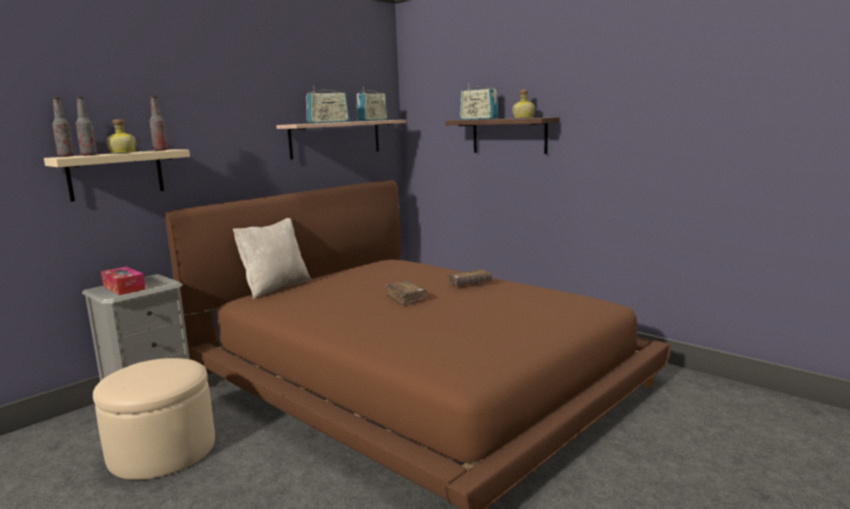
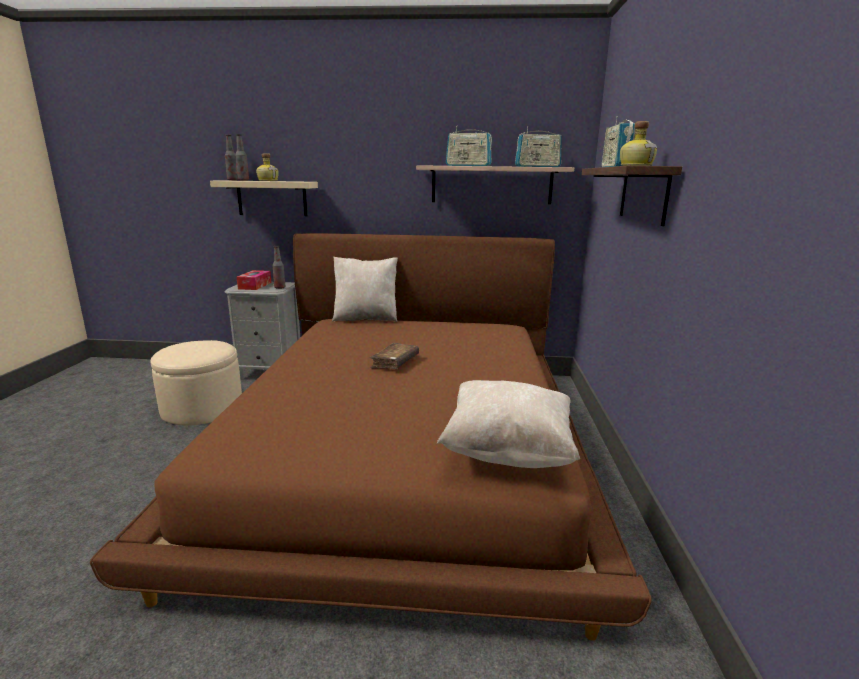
camera: 50 degrees right, 5 degrees up
bottle [150,96,168,151] -> bottle moved to [273,246,286,289]
brown book [446,269,492,286] -> none
none -> beige pillow [437,380,580,468]

